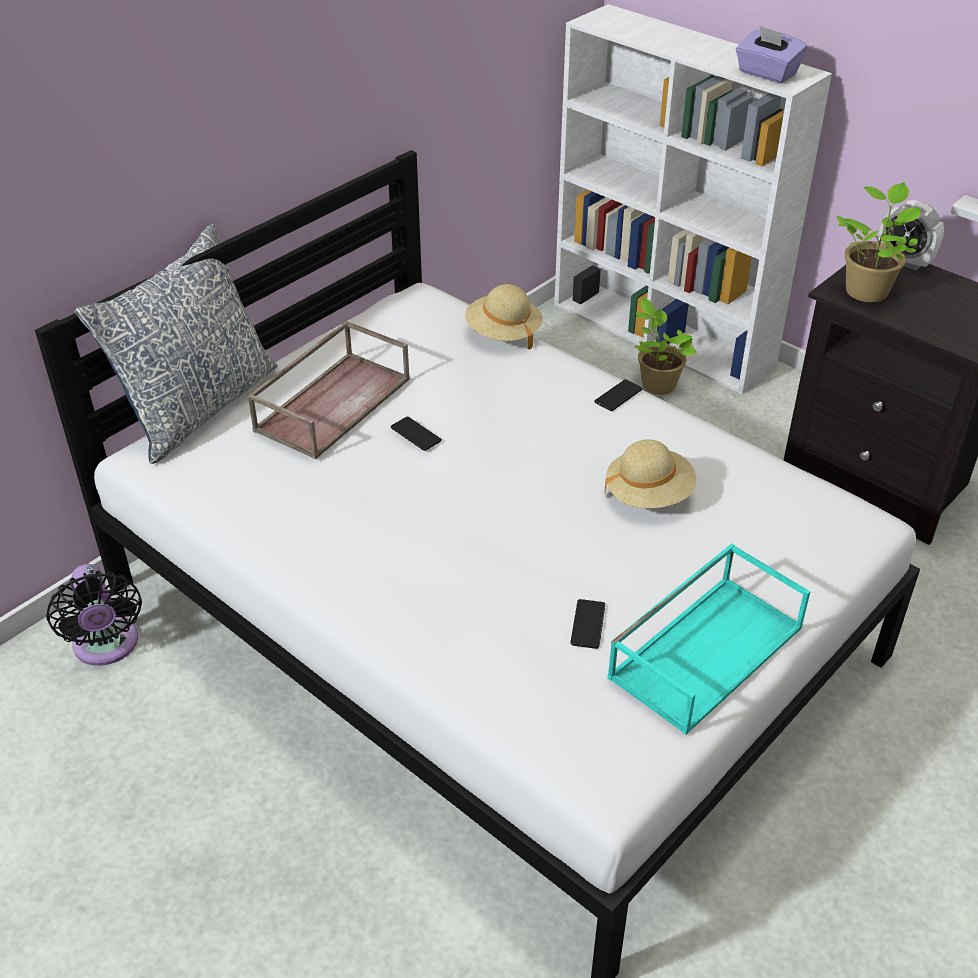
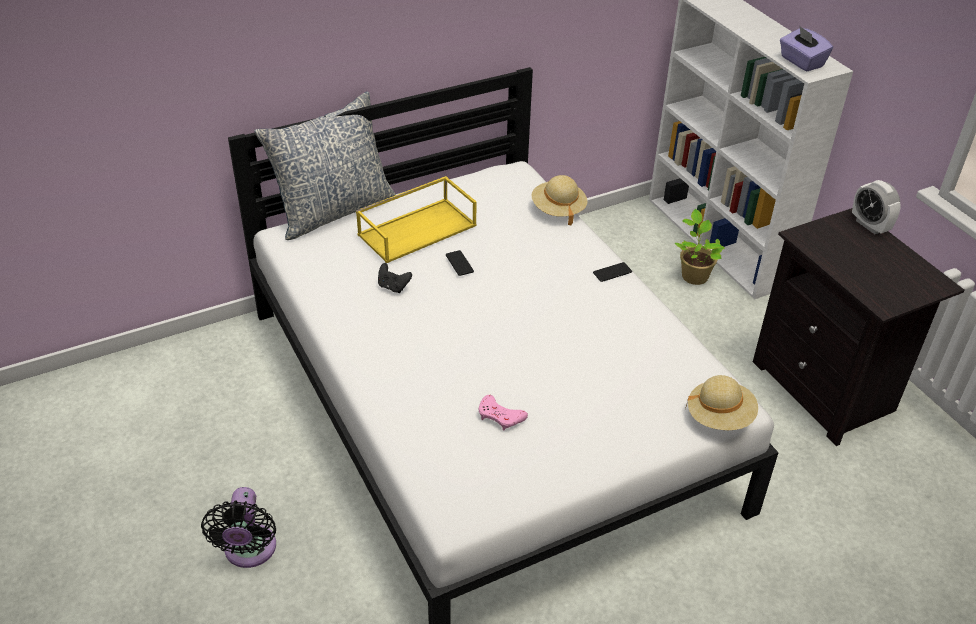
camera: 20 degrees right, 0 degrees up
black fan [46,564,142,666] -> black fan moved to [201,487,276,568]
brown tray [247,321,410,459] -> yellow tray [356,176,477,263]
phone [570,599,605,649] -> pink game controller [479,395,528,430]
beige hat [604,439,696,508] -> beige hat moved to [685,375,758,430]
turquoise tray [607,543,810,735] -> none
potted plant [837,182,921,302] -> none
none -> black game controller [378,263,412,293]

